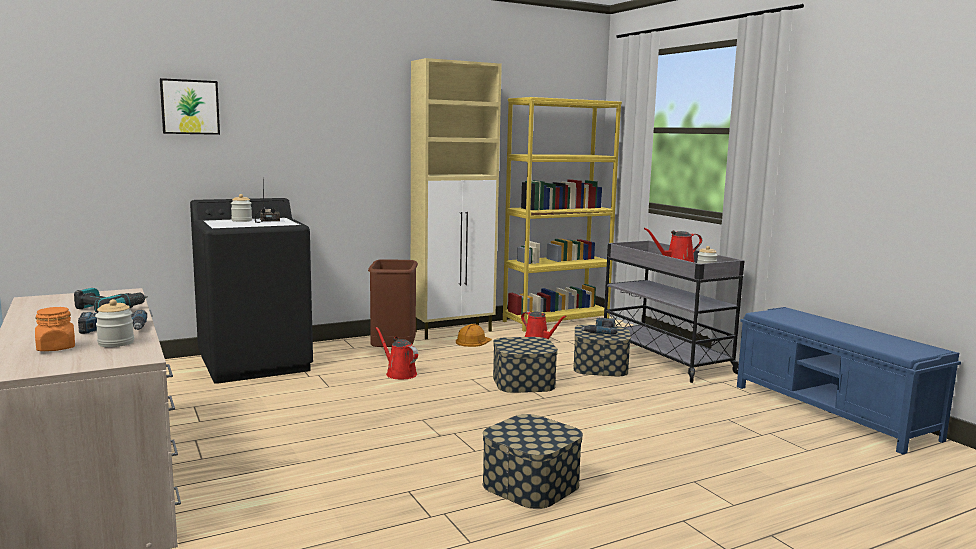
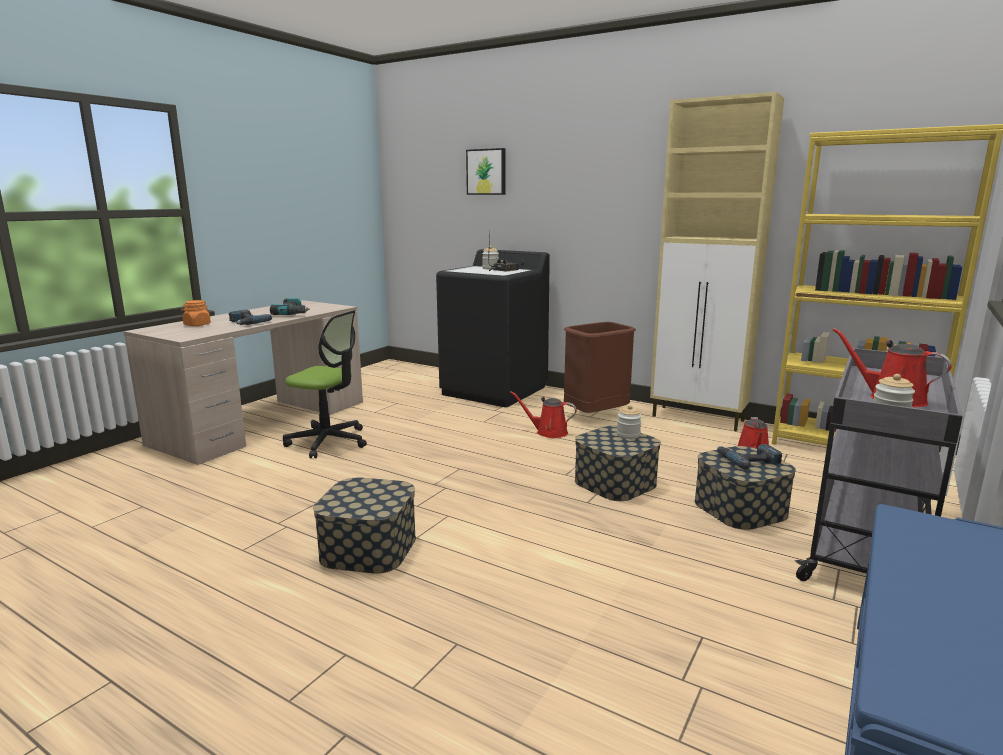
camera: 60 degrees right, 5 degrees up
jar [95,299,134,347] -> jar moved to [617,405,642,439]
red watering can [376,327,418,379] -> red watering can turned 90 degrees counterclockwise [510,391,577,438]
orange hard hat [456,324,492,347] -> none
none -> office chair [283,310,367,458]

